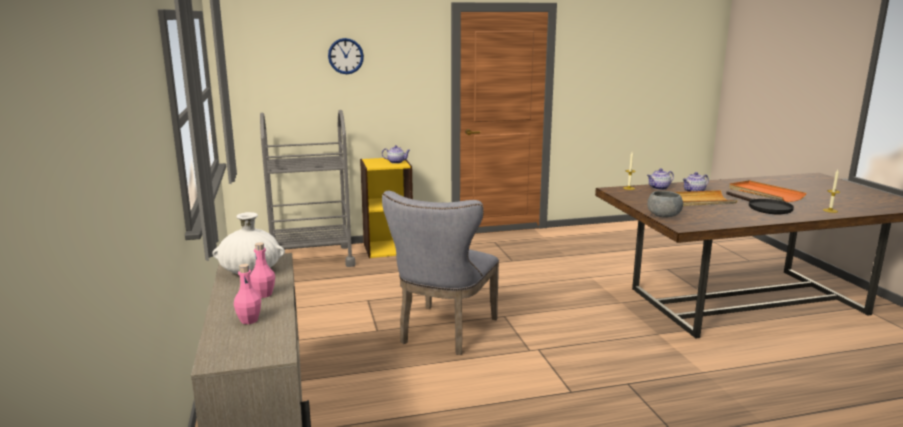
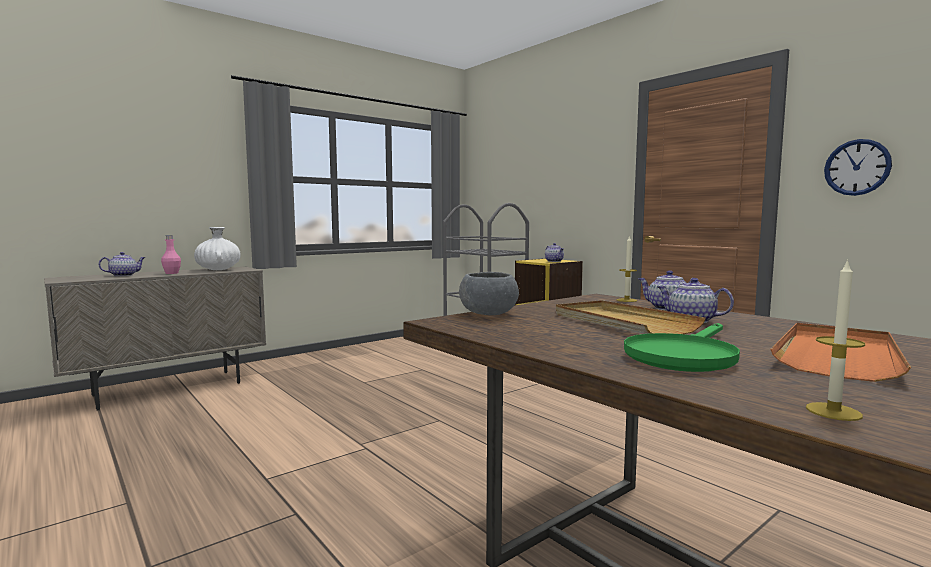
camera: 65 degrees right, 10 degrees down
pink bottle [234,264,261,324] -> teapot [99,252,145,276]
wall clock [328,38,364,74] -> wall clock moved to [824,139,892,196]
grey chair [382,191,499,355] -> none
black frying pan [726,191,794,214] -> green frying pan [624,323,740,372]

